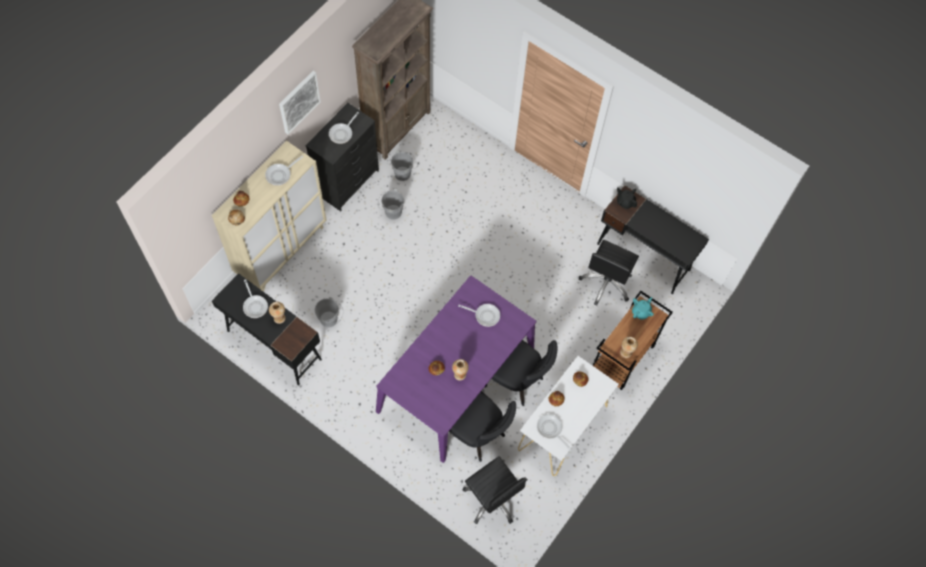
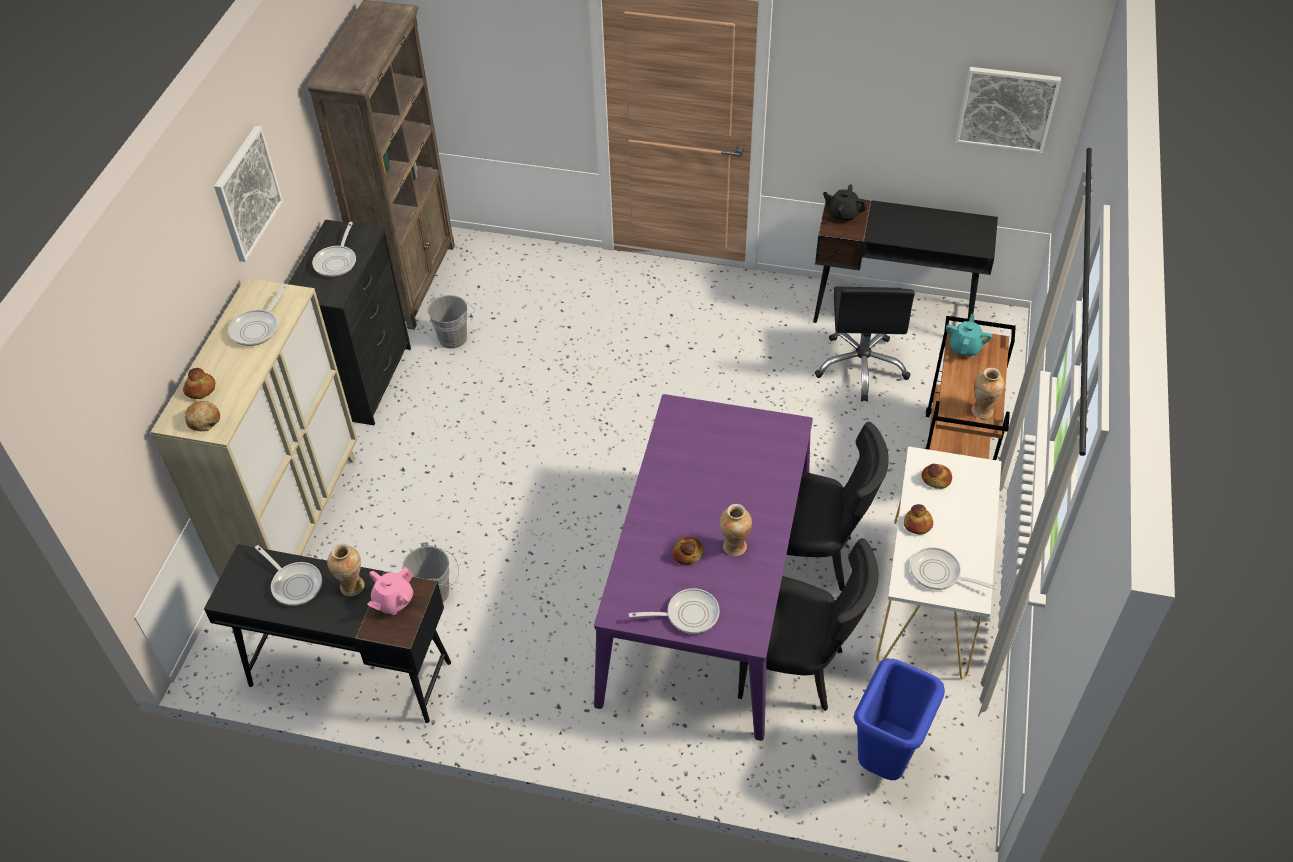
camera: 20 degrees left, 15 degrees down
grey bucket [378,189,404,219] -> none
frying pan [458,304,500,327] -> frying pan moved to [629,588,720,634]
black office chair [463,456,528,524] -> blue trash can [853,659,945,780]
none -> pink teapot [367,567,413,615]
none -> picture [955,67,1061,154]

